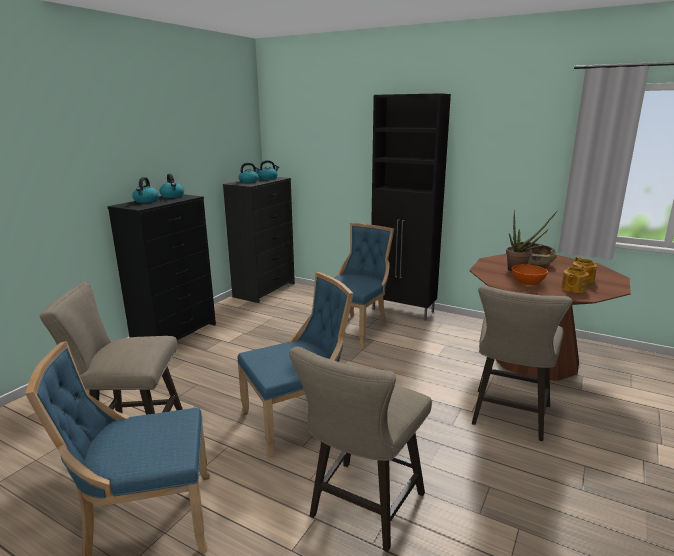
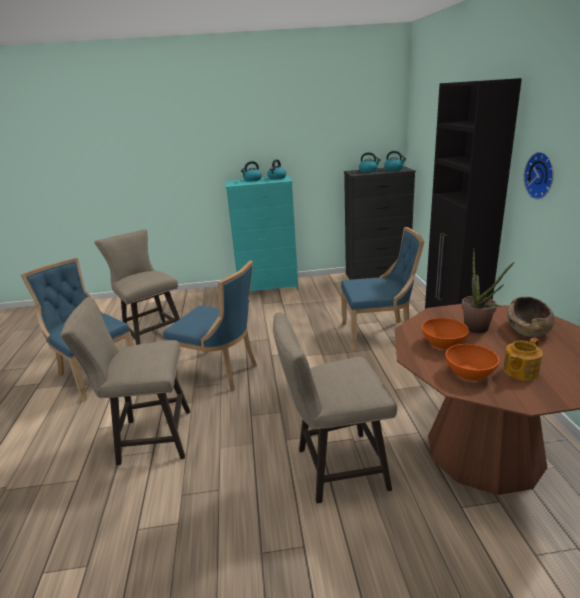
camera: 55 degrees right, 5 degrees up
black dresser [107,194,216,340] -> turquoise dresser [226,176,299,291]
teapot [561,265,589,293] -> orange bowl [445,344,499,381]
none -> wall clock [523,152,554,200]

